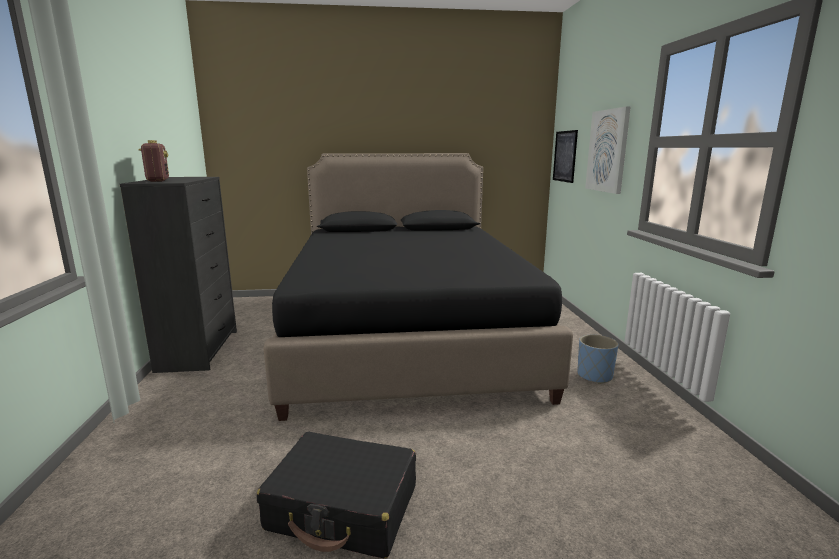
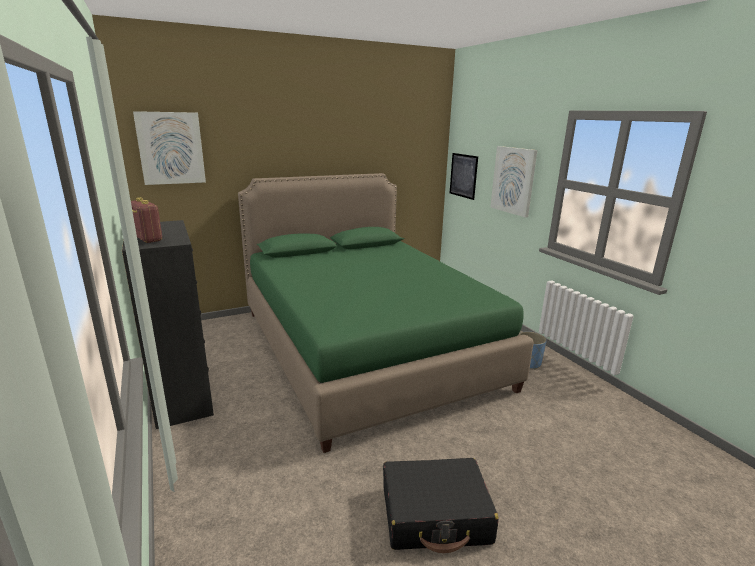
camera: 20 degrees left, 5 degrees up
black bed [263,153,573,421] -> green bed [238,173,534,453]
none -> picture [133,111,206,185]

